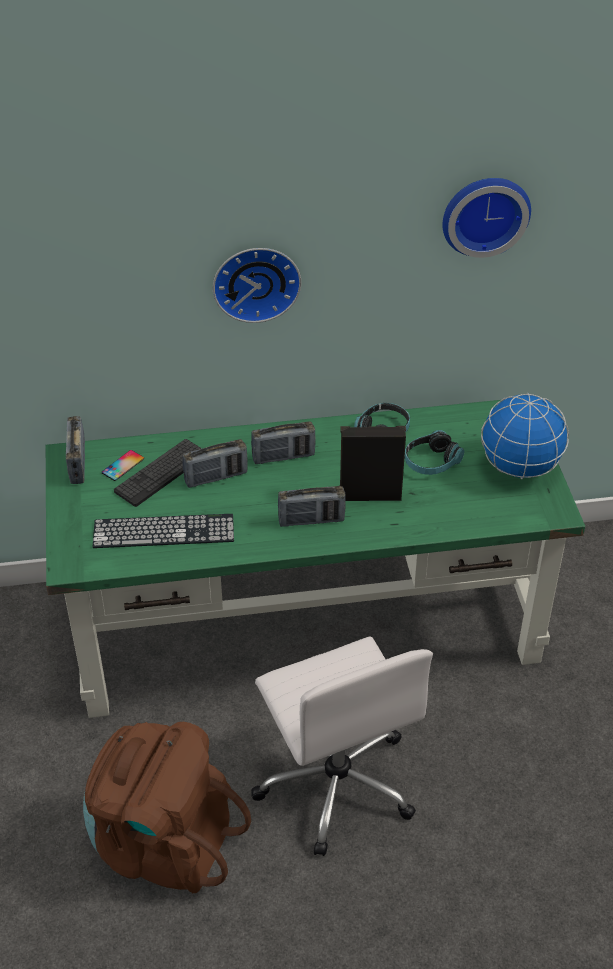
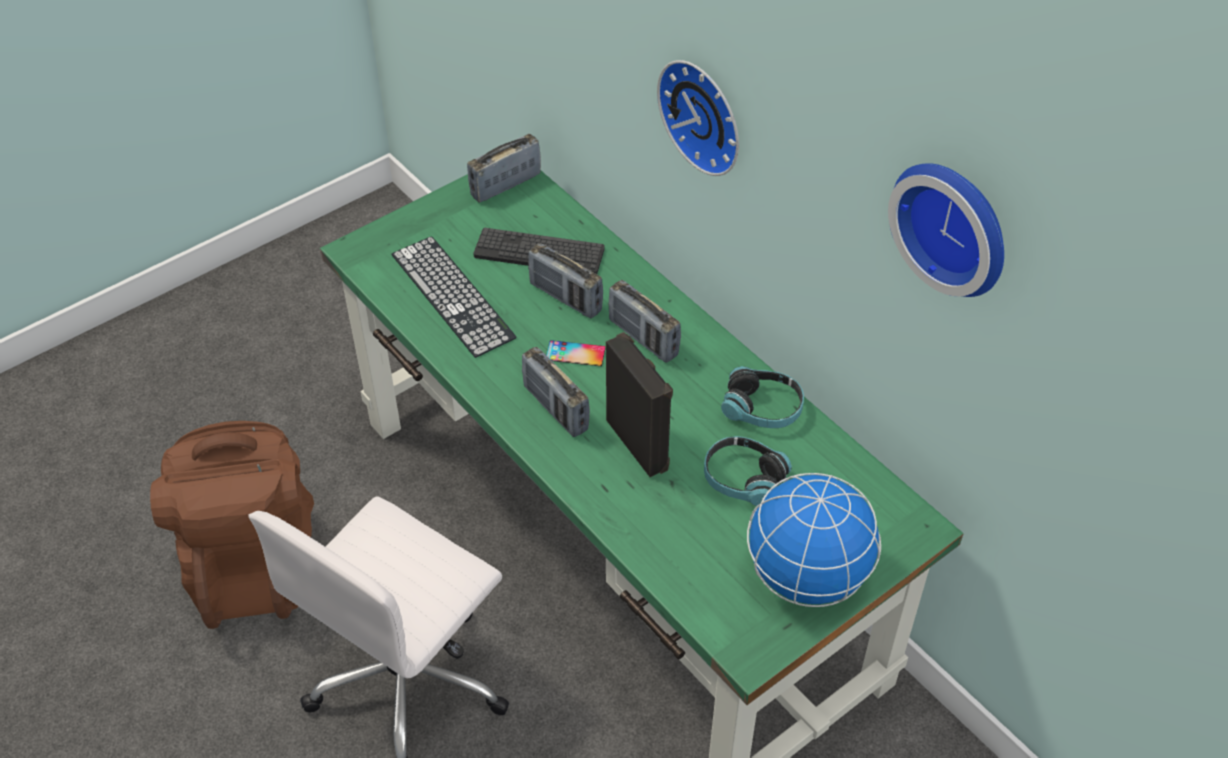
camera: 60 degrees right, 5 degrees up
phone [102,450,144,481] -> phone moved to [546,340,605,366]

